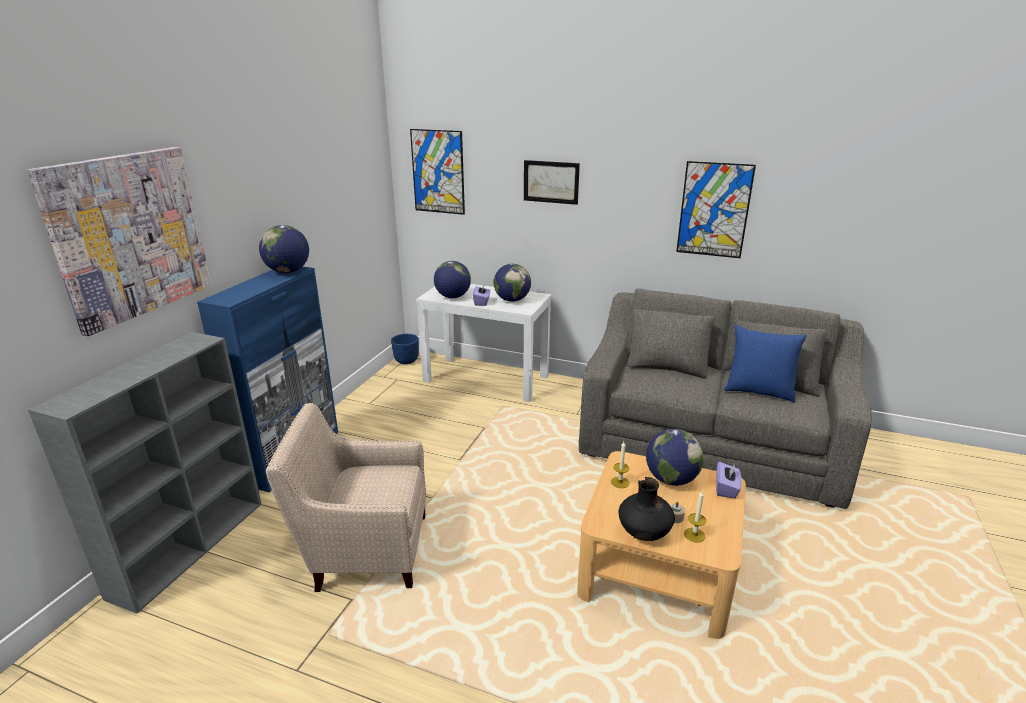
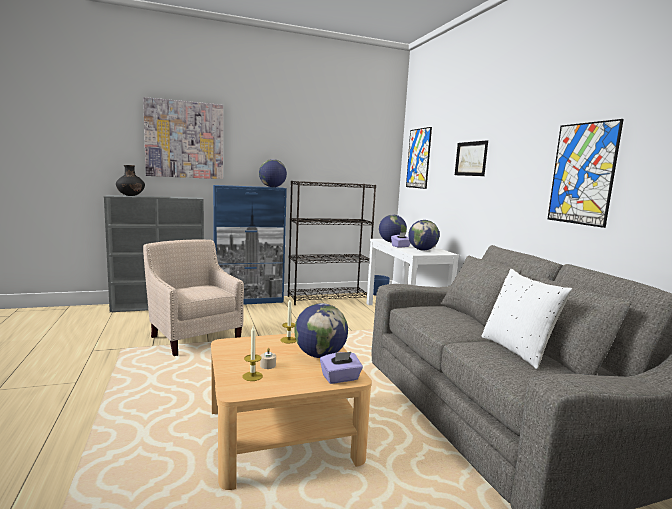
camera: 50 degrees right, 15 degrees down
black vase [618,477,675,541] -> black vase moved to [116,165,145,196]
blue pillow [724,325,807,402] -> white pillow [481,269,572,369]
none -> black bookcase [288,181,376,305]

